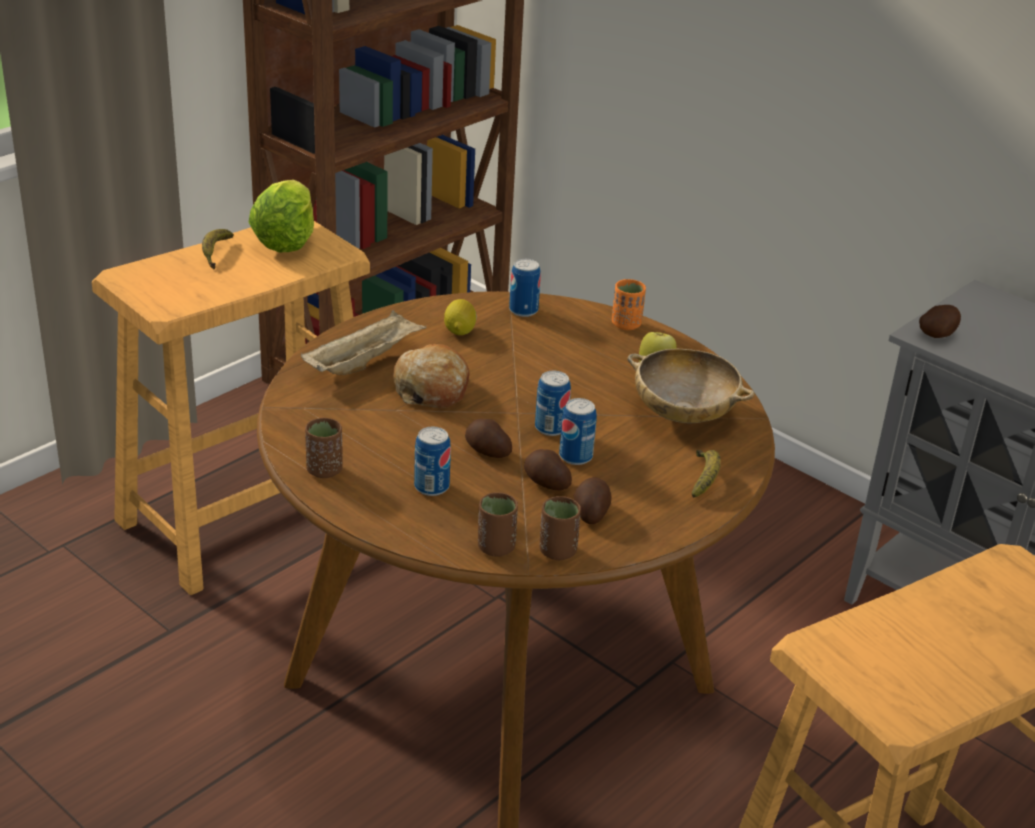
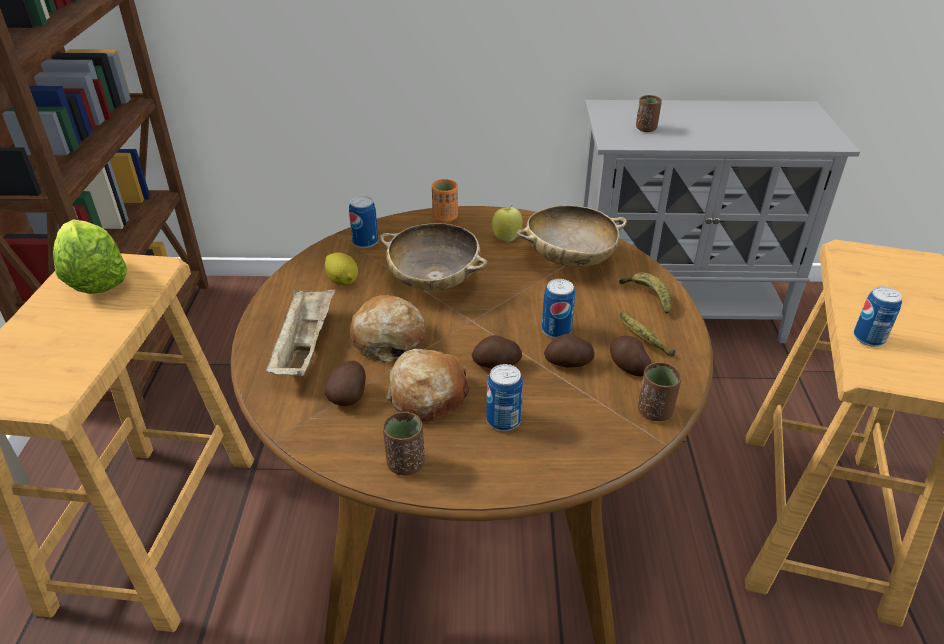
camera: 40 degrees left, 5 degrees up
banana [202,229,234,269] -> banana moved to [619,311,675,357]
brown cup [478,493,518,557] -> brown cup moved to [636,95,662,132]
can [535,371,571,436] -> can moved to [854,286,902,347]
potato [919,305,961,338] -> potato moved to [324,361,366,406]
none -> beige bowl [380,223,488,291]
none -> bread [386,349,469,422]

